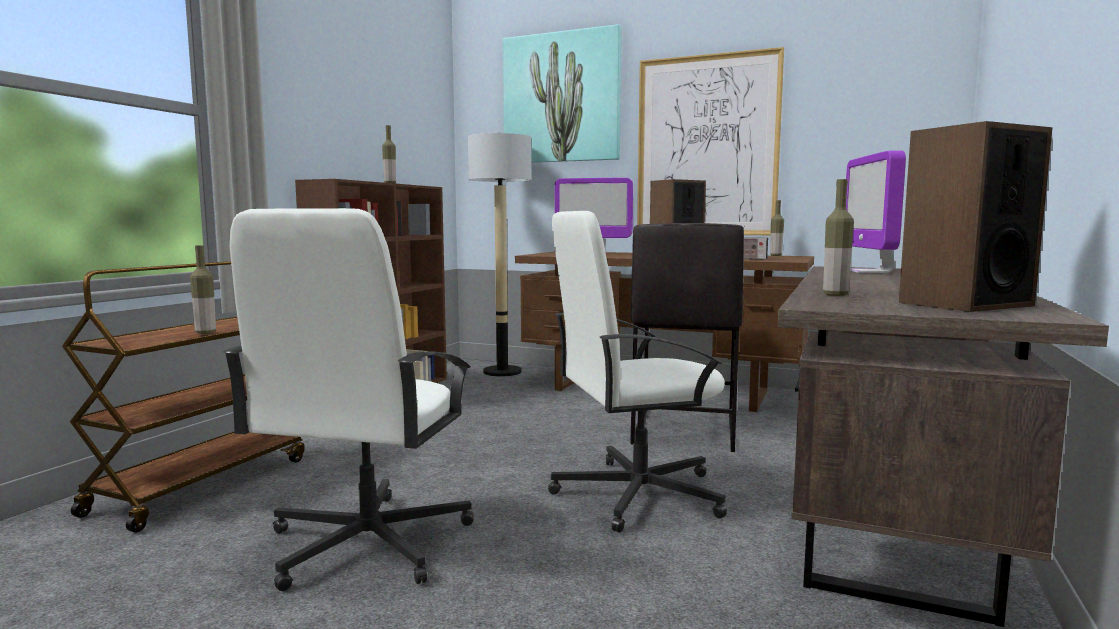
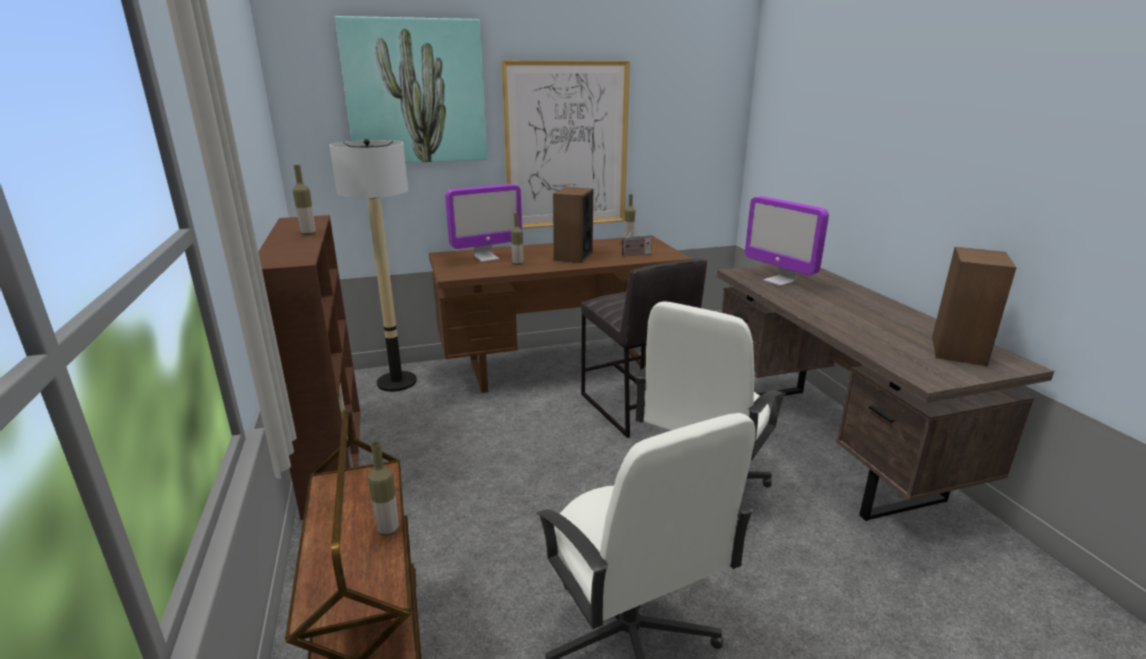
camera: 40 degrees left, 15 degrees up
bottle [823,179,854,296] -> bottle moved to [511,213,523,265]

